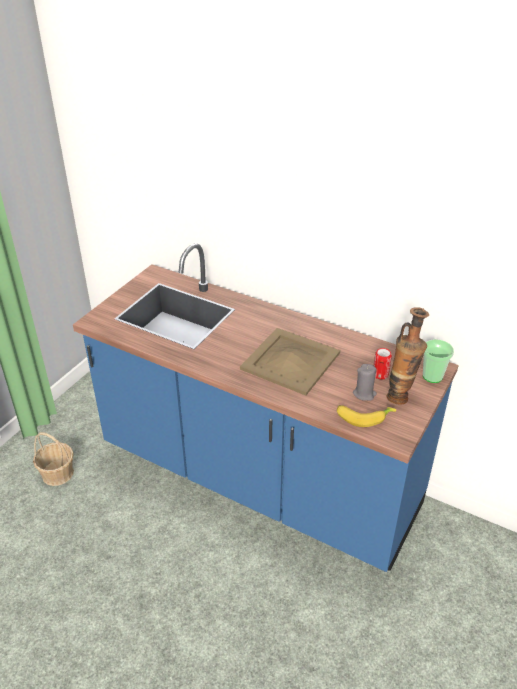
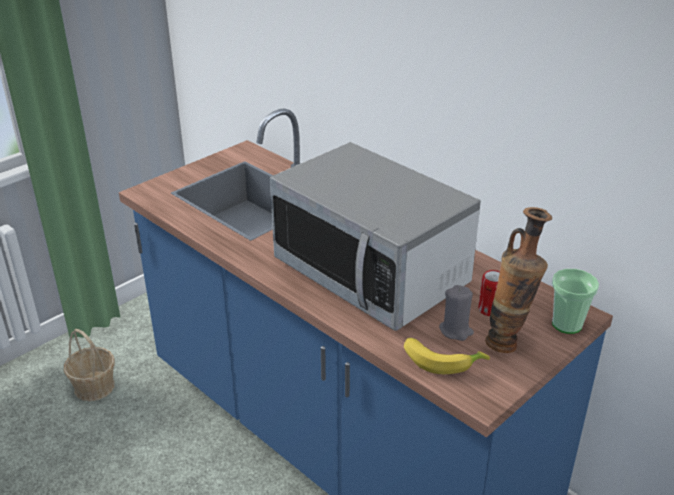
camera: 15 degrees right, 5 degrees down
beige tray [240,328,340,395] -> microwave [270,142,481,331]

